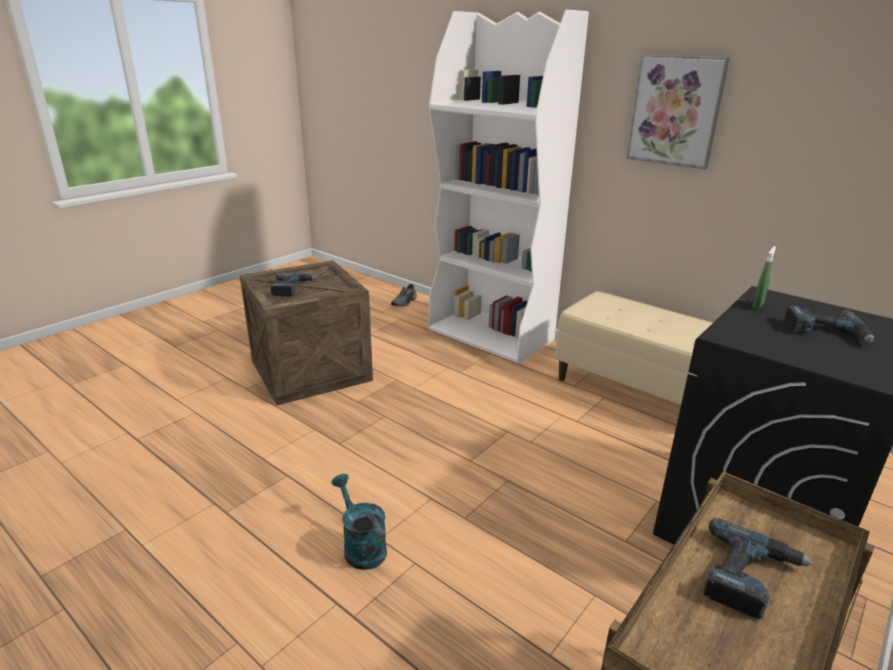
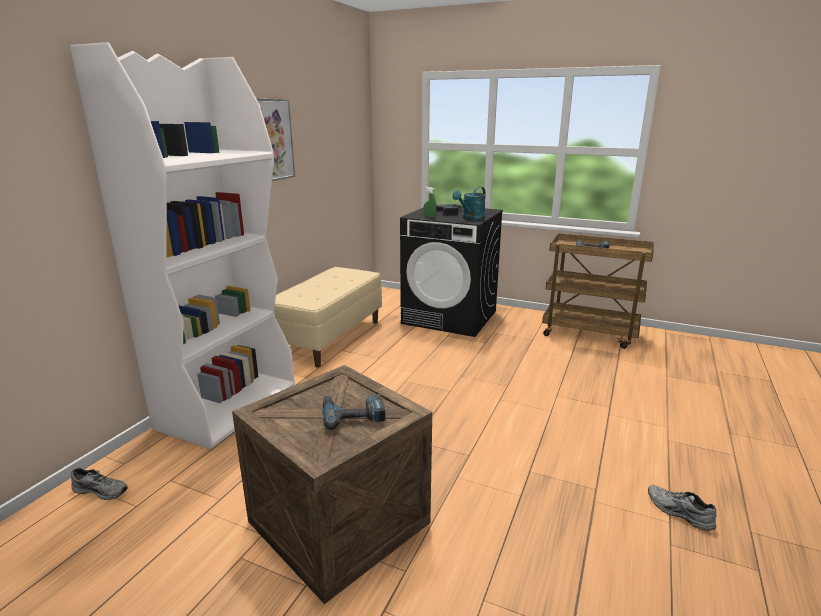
camera: 105 degrees left, 5 degrees down
turquoise watering can [331,474,387,570] -> turquoise watering can moved to [452,187,486,221]
none -> grey shoe [648,485,716,531]

